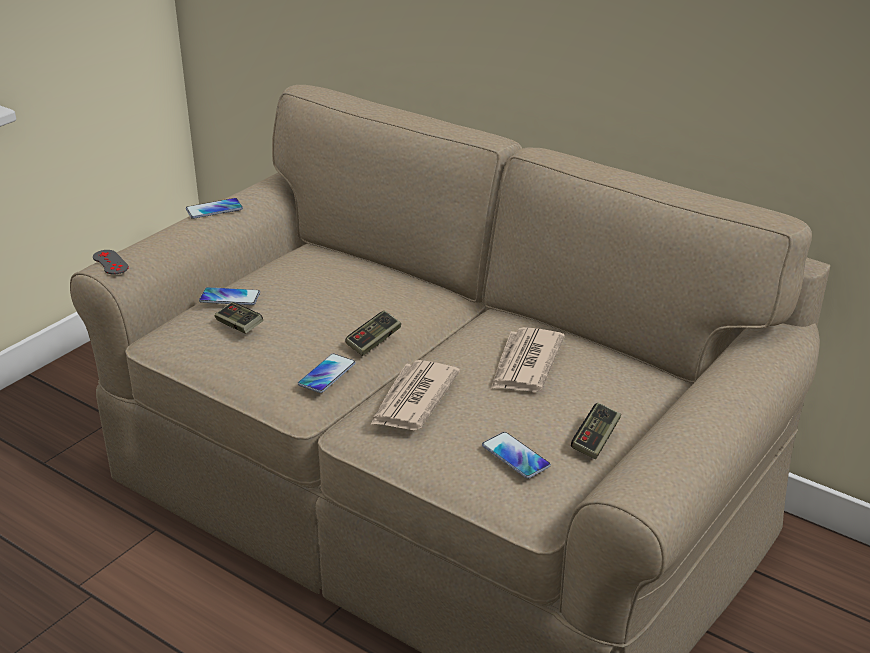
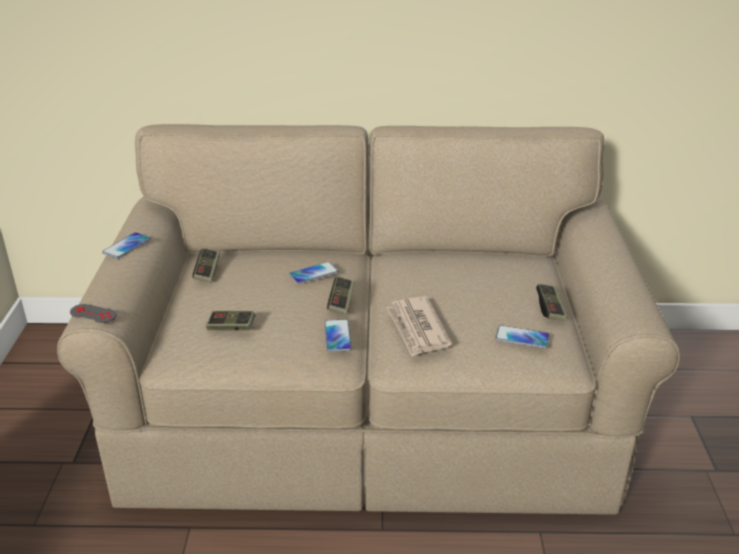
camera: 35 degrees left, 0 degrees up
phone [199,287,260,305] -> phone moved to [289,262,338,284]
newspaper [491,327,565,392] -> none
none -> game controller [192,248,220,282]

